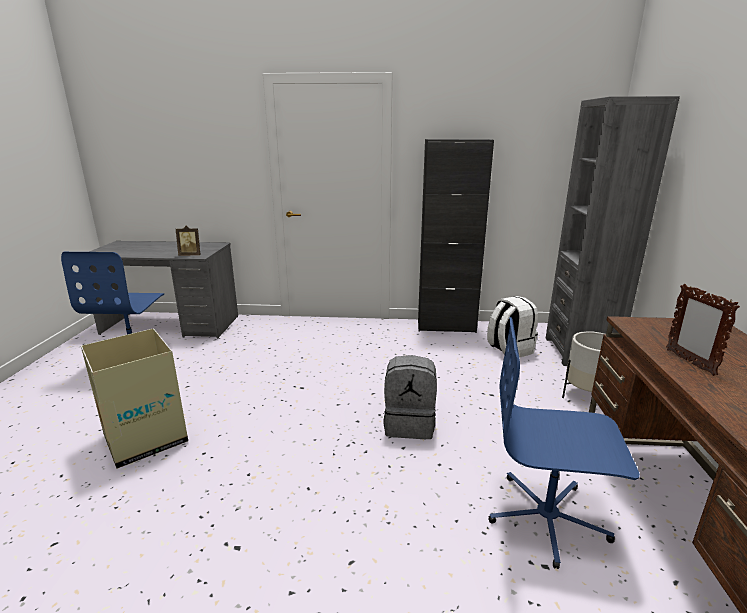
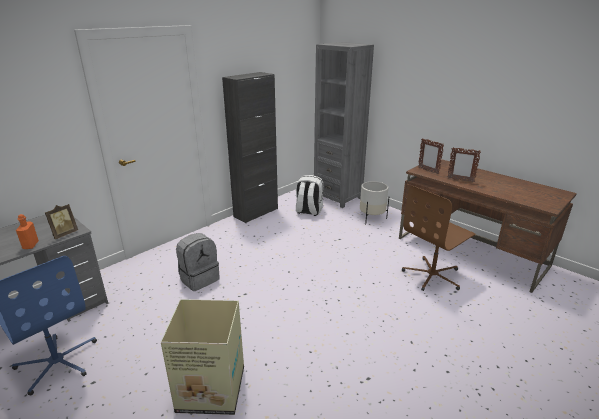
camera: 50 degrees left, 5 degrees up
grey backpack [383,355,437,439] -> grey backpack moved to [176,233,220,291]
blue office chair [488,317,640,569] -> brown office chair [402,186,476,291]
none -> orange bottle [16,214,39,249]
none -> picture frame [418,138,444,174]

